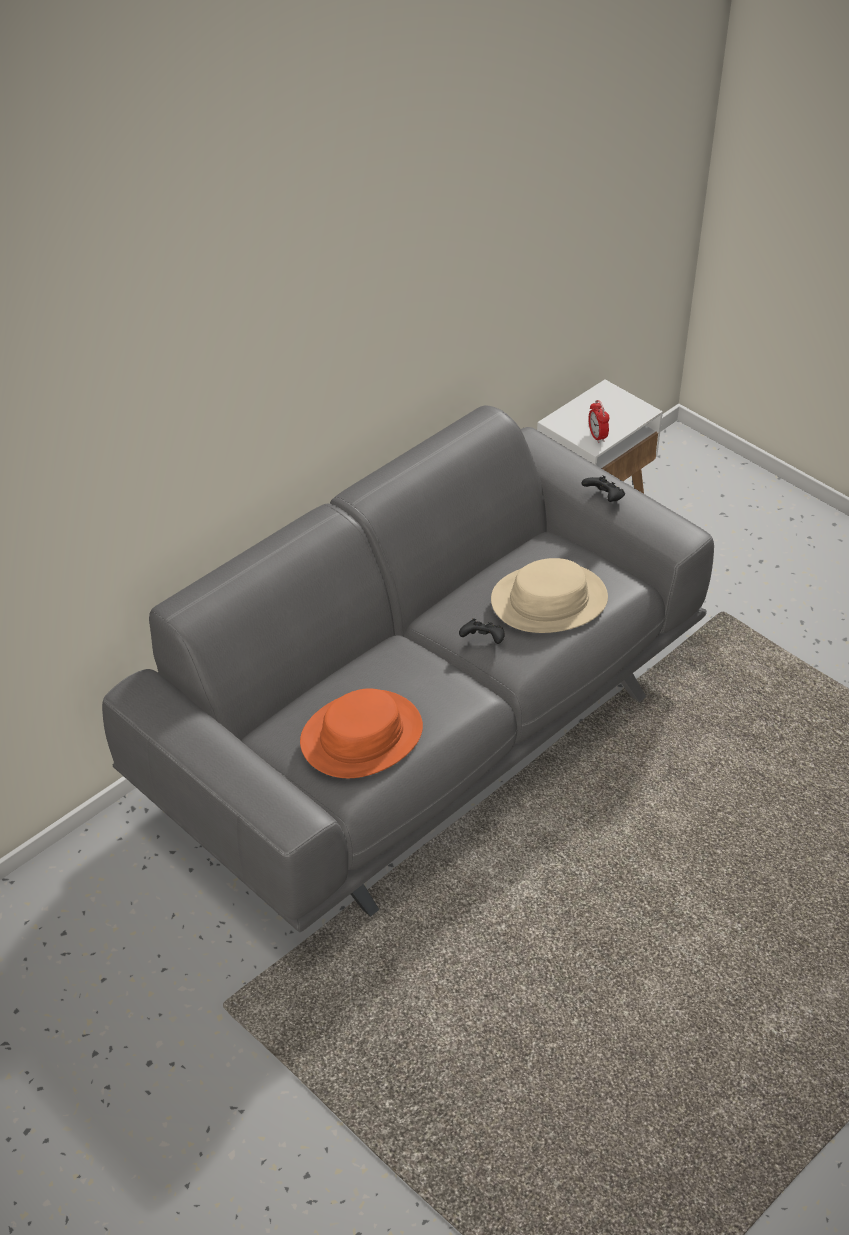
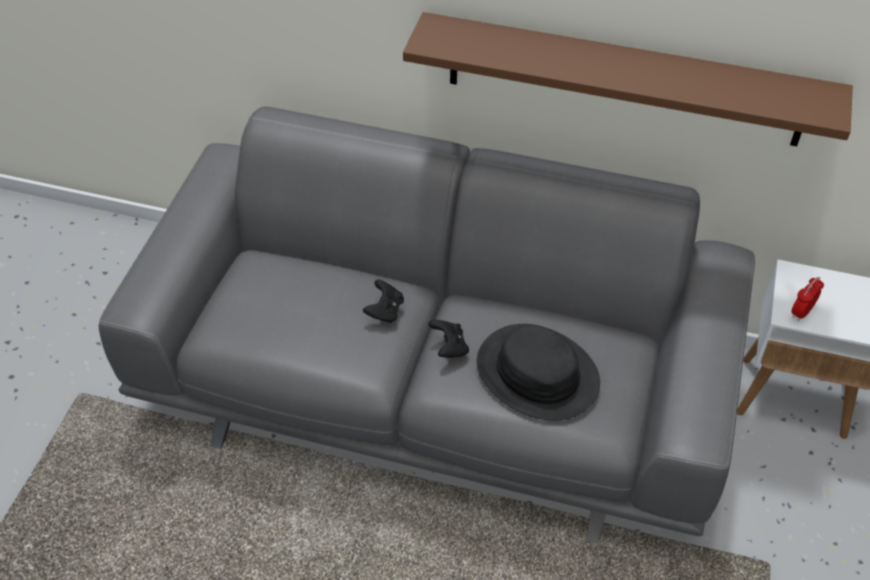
camera: 60 degrees right, 5 degrees up
orange hat [300,688,423,778] -> none
beige hat [491,558,608,633] -> black hat [477,324,600,421]
black game controller [582,475,625,502] -> black game controller moved to [363,280,404,323]
none -> brown shelf [403,12,853,146]

